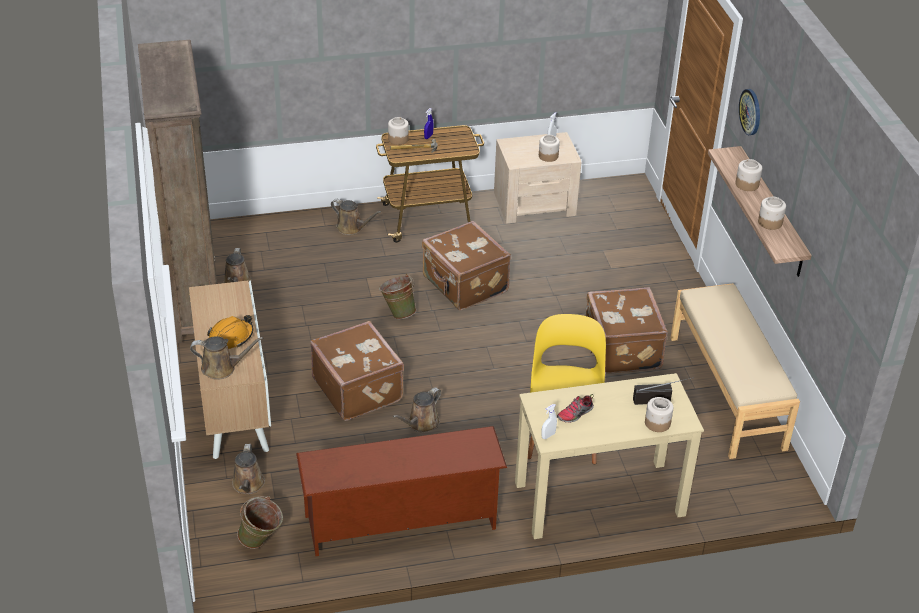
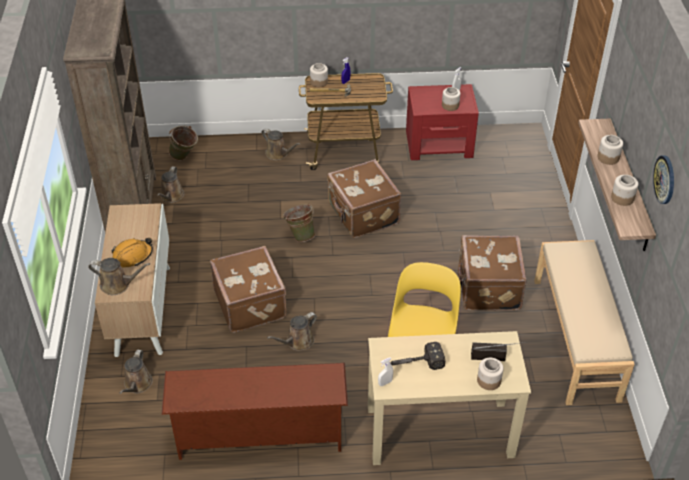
camera: 10 degrees right, 5 degrees up
green bucket [237,496,283,549] -> green bucket moved to [169,126,198,161]
beige nightstand [494,132,582,223] -> red nightstand [406,84,479,160]
shoe [557,394,594,423] -> hammer [391,342,445,370]
wall clock [739,89,760,135] -> wall clock moved to [653,155,674,204]

